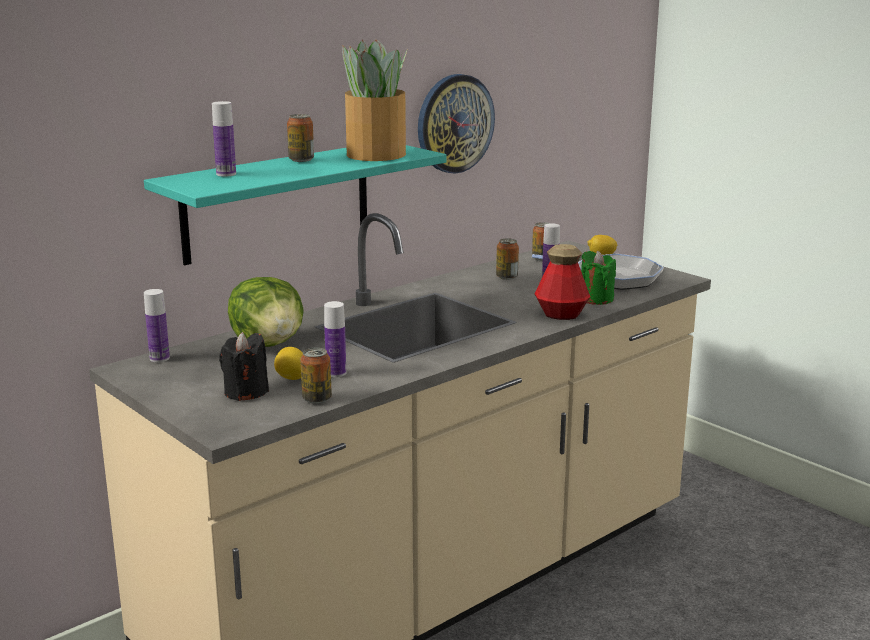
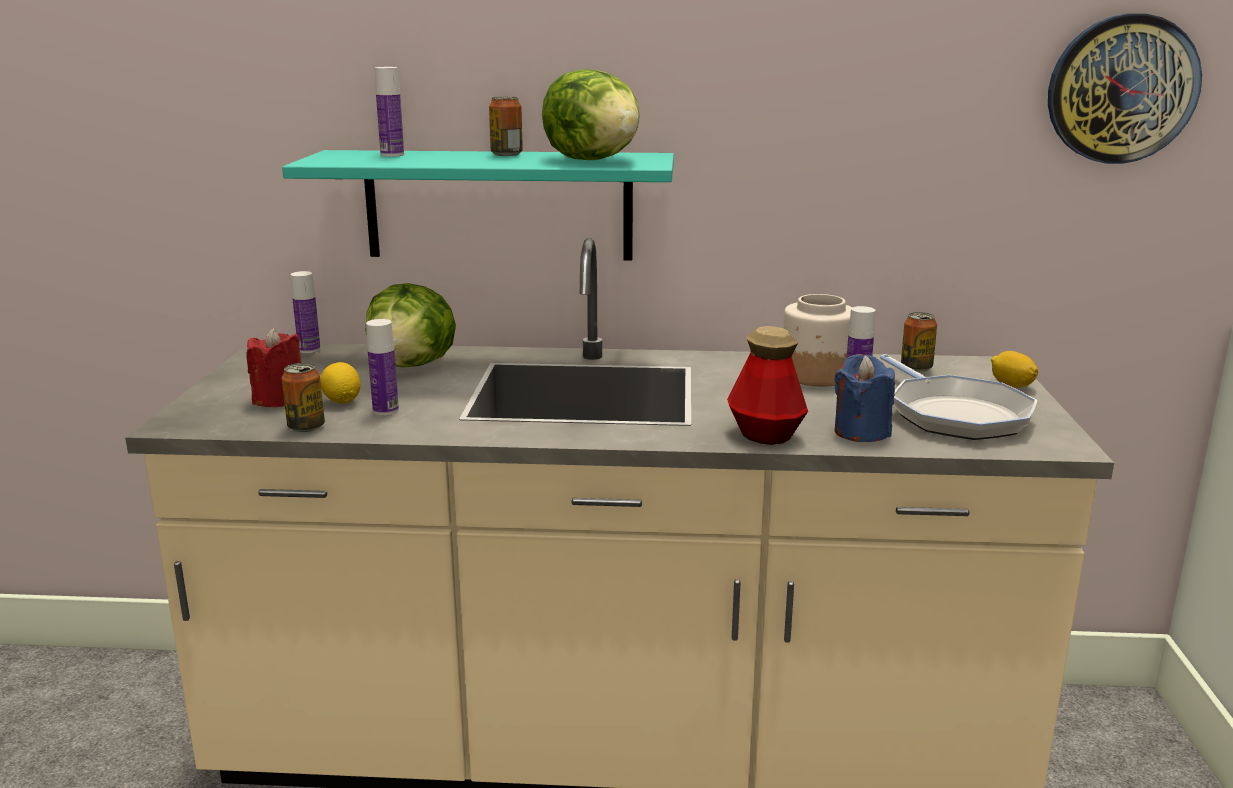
camera: 45 degrees right, 0 degrees up
black candle [219,332,269,401] -> red candle [246,327,301,407]
potted plant [342,40,408,161] -> lettuce [542,69,640,160]
wall clock [418,74,495,174] -> wall clock moved to [1048,14,1202,164]
can [496,238,519,280] -> jar [783,294,852,386]
green candle [581,251,616,305] -> blue candle [835,354,895,442]

